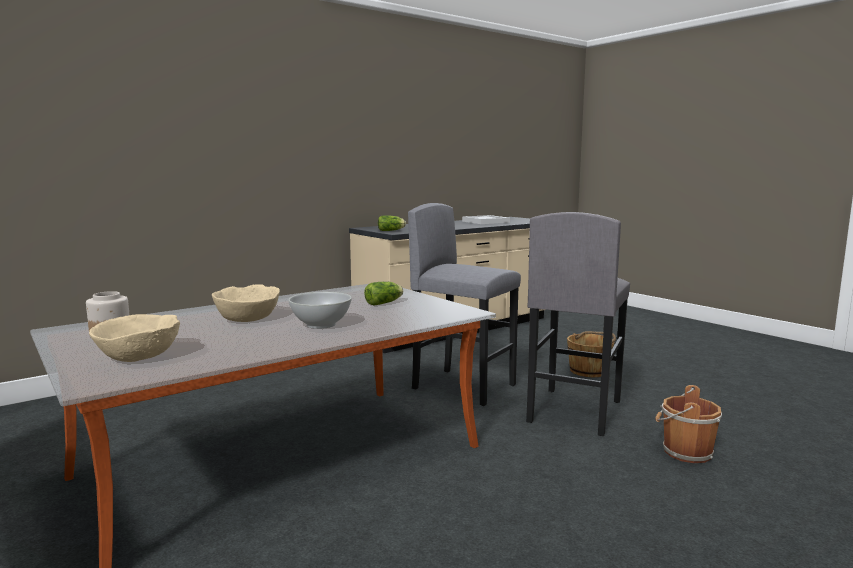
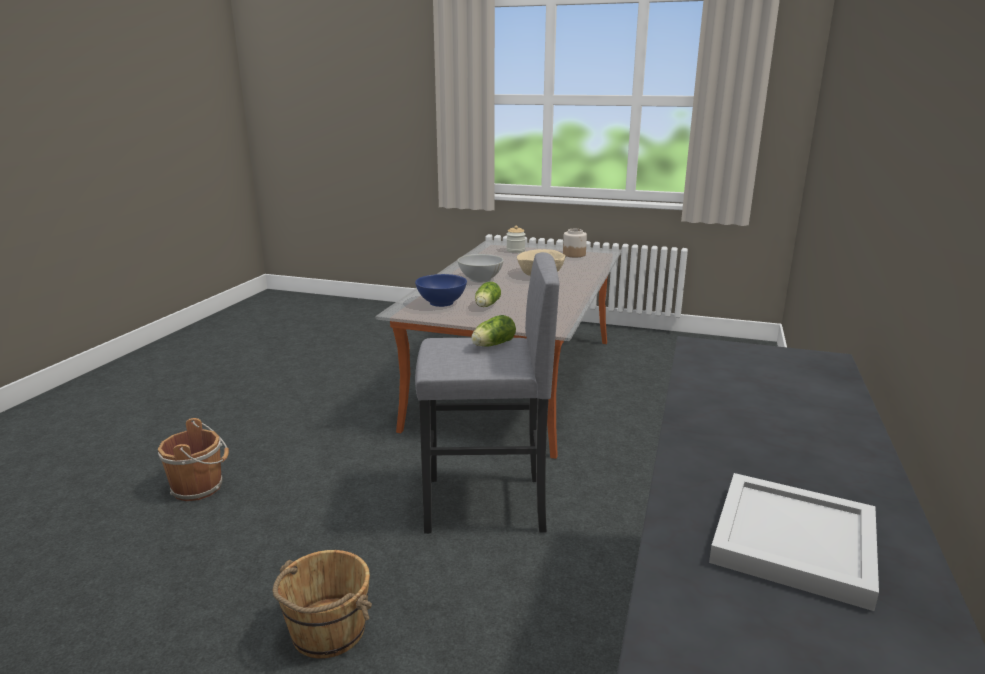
camera: 145 degrees right, 10 degrees up
beige bowl [89,314,180,362] -> jar [506,225,526,253]
lettuce [378,215,406,231] -> lettuce moved to [471,315,516,347]
grey stool [526,212,630,436] -> none
none -> blue bowl [415,274,467,307]

